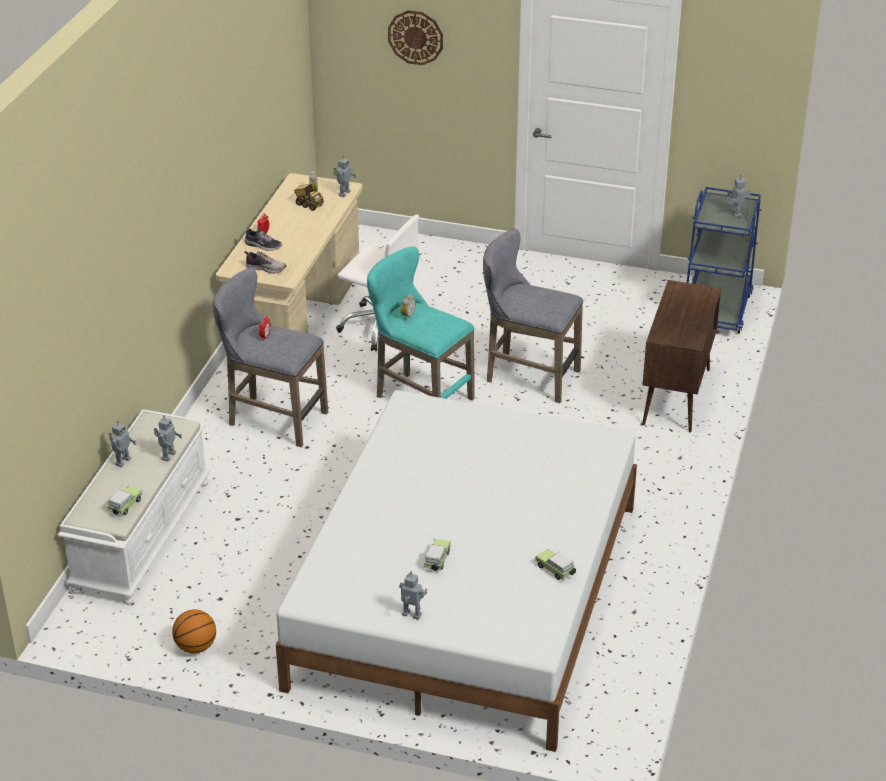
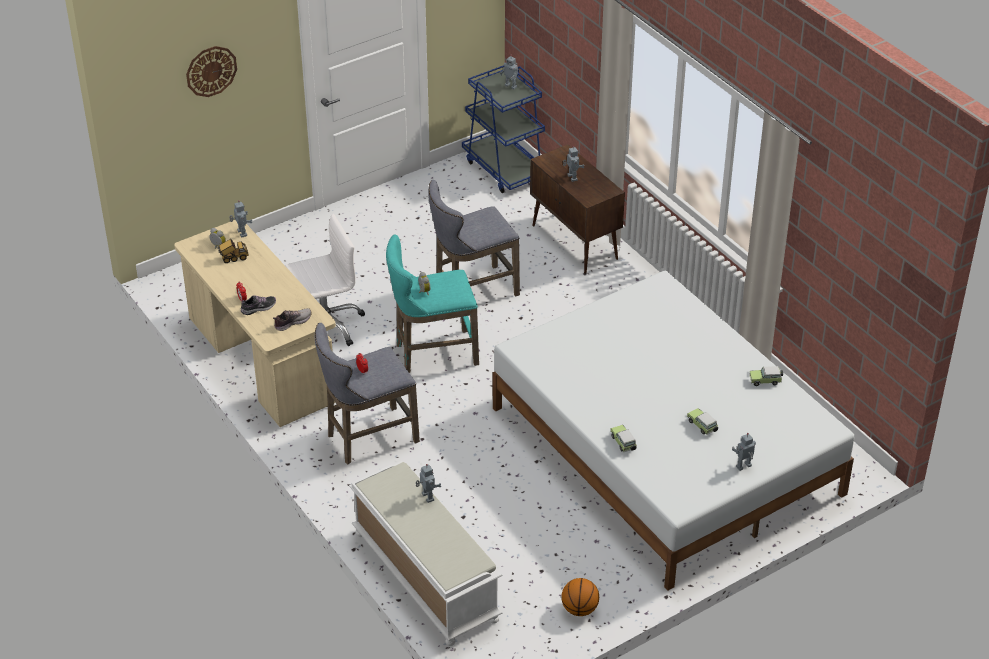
camera: 50 degrees left, 5 degrees up
toy car [108,486,142,515] -> toy car moved to [610,425,637,452]
toy robot [109,421,137,467] -> toy robot moved to [563,146,584,182]

